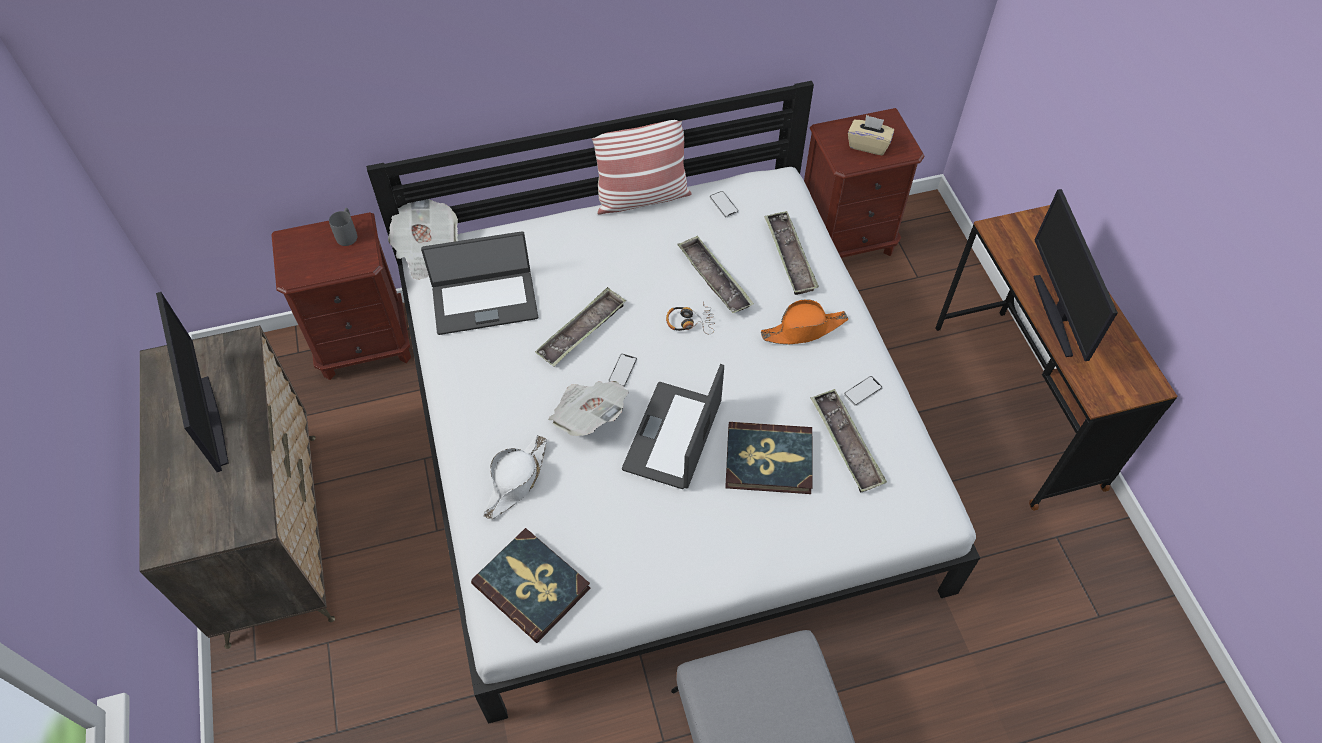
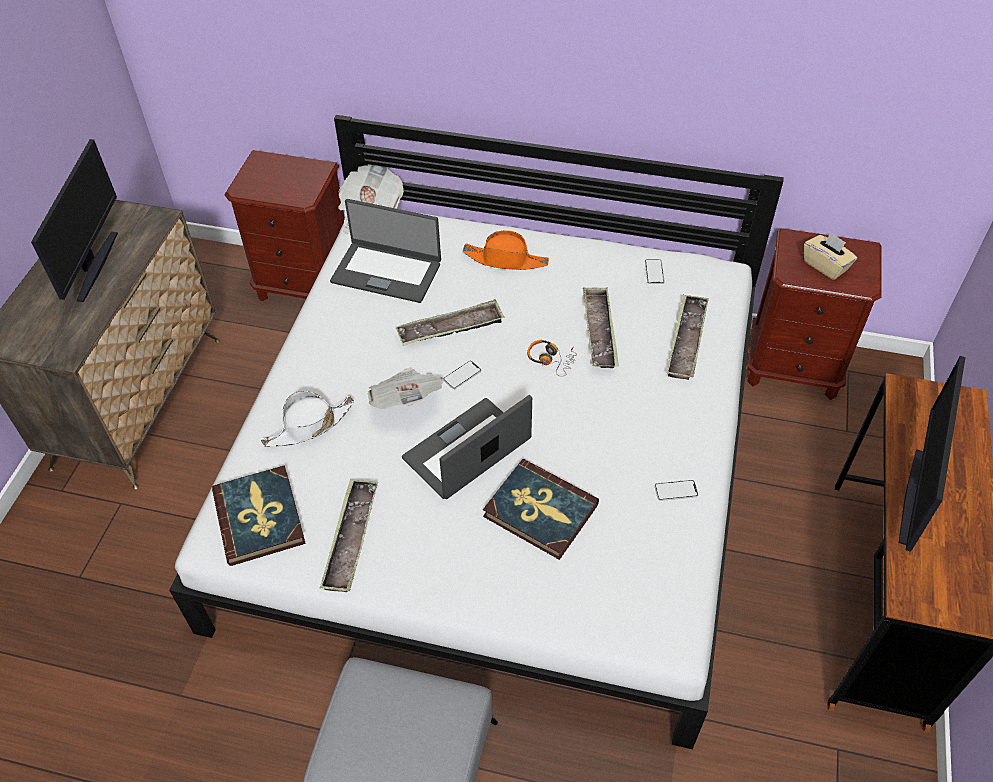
camera: 30 degrees right, 5 degrees down
grey mug [329,208,357,246] -> none
pillow [591,120,692,215] -> none
orange hat [761,299,848,345] -> orange hat moved to [463,230,549,270]
tray [811,389,887,493] -> tray moved to [320,479,378,592]

